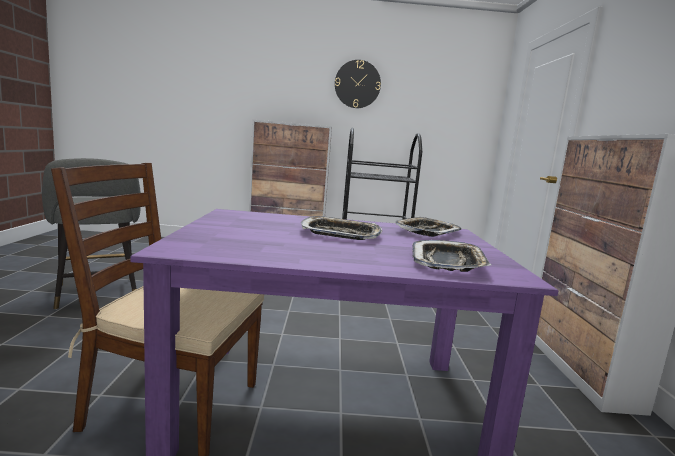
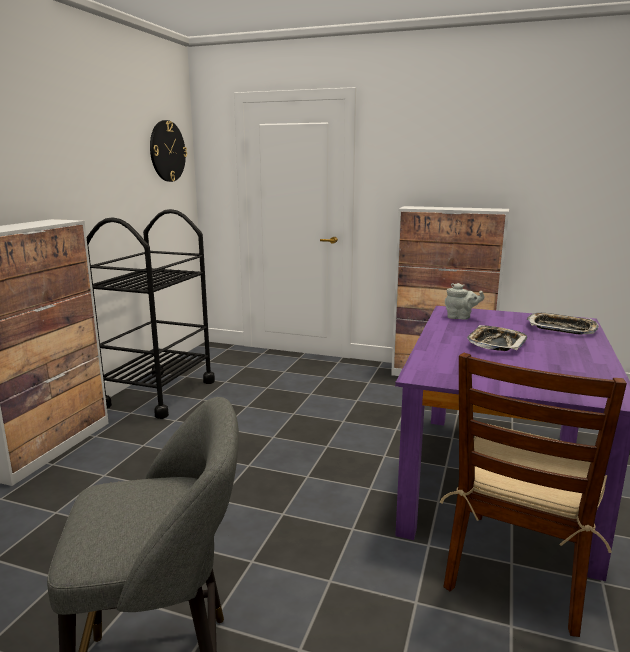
camera: 70 degrees left, 5 degrees up
wall clock [335,60,381,108] -> wall clock moved to [150,120,187,182]
tray [395,216,461,237] -> grey teapot [445,283,484,320]

